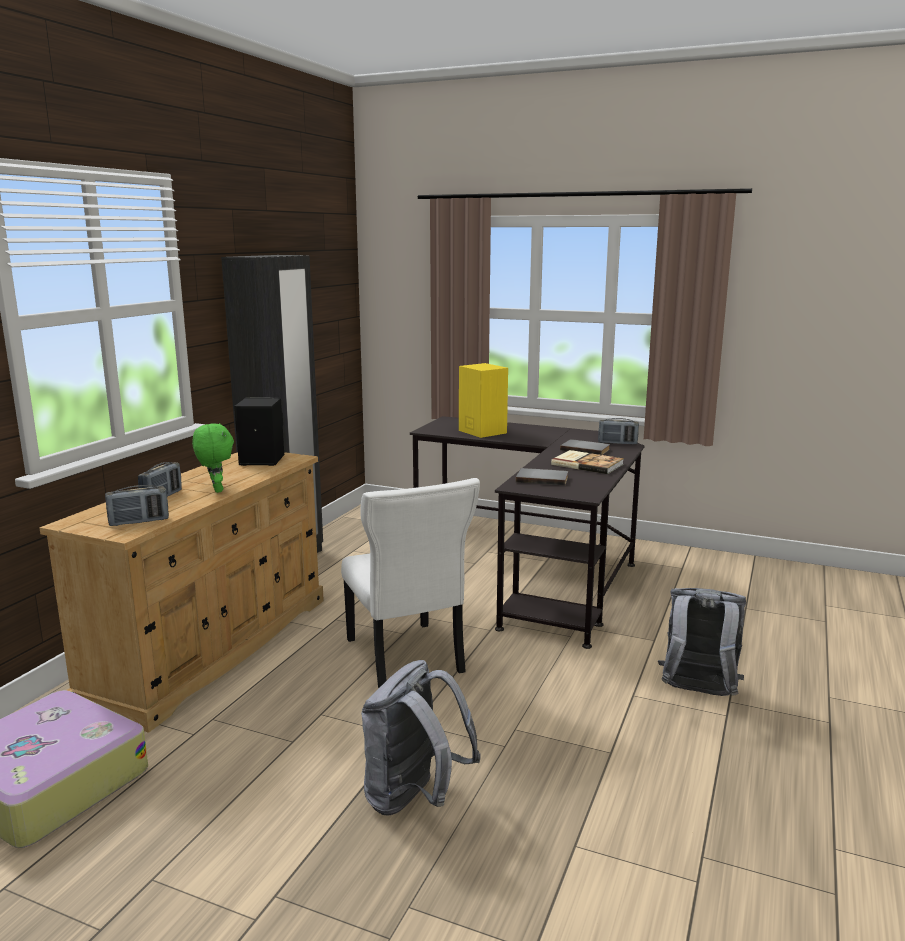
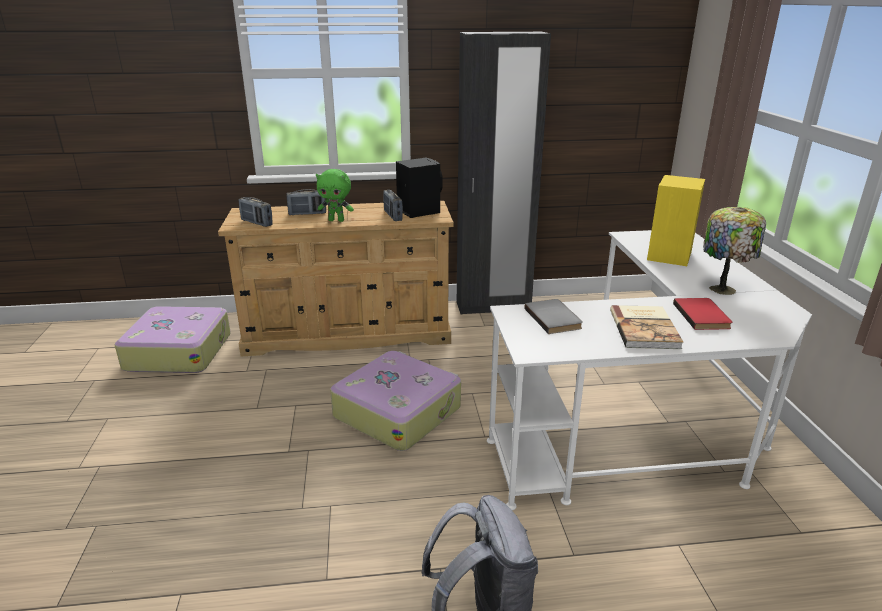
camera: 60 degrees right, 10 degrees up
green plush toy [192,423,234,493] -> green plush toy turned 60 degrees clockwise [316,169,354,222]
white chair [341,478,480,688] -> suitcase [330,351,461,451]
grey backpack [361,660,481,816] -> none
black desk [410,416,645,649] -> white desk [487,230,812,510]
grey book [560,439,610,455] -> red book [673,298,732,330]
radio [598,418,639,445] -> radio moved to [383,190,403,221]
none -> table lamp [703,207,766,295]

